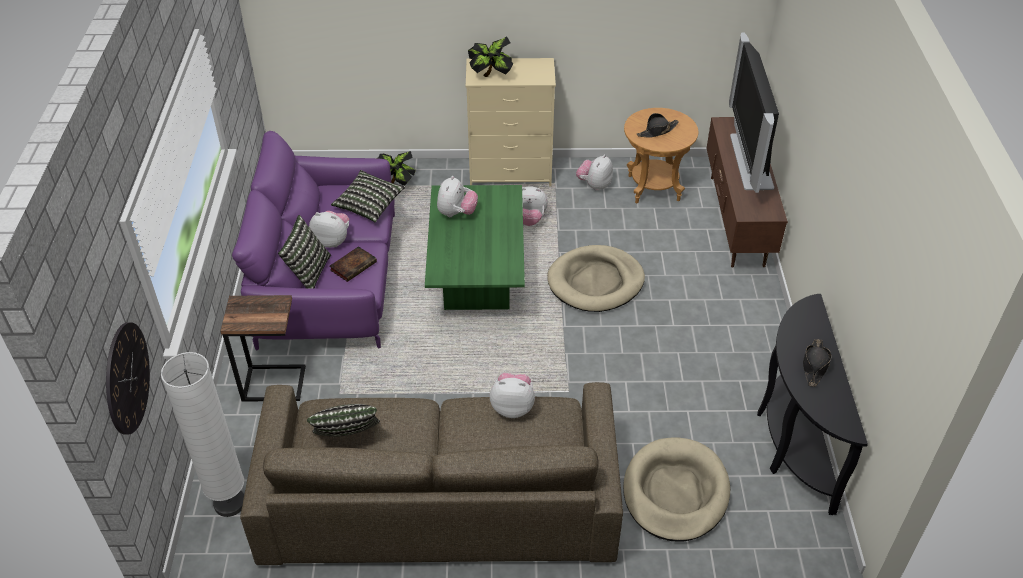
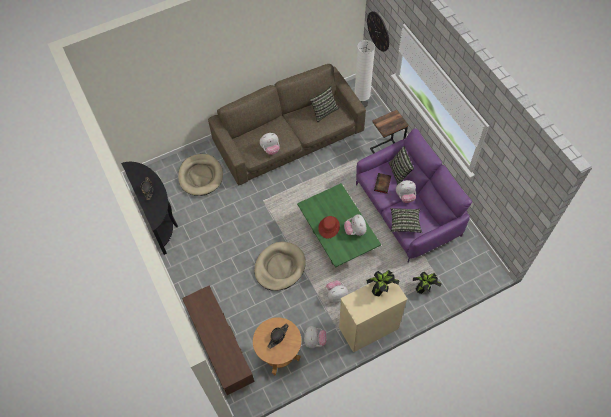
camera: 155 degrees right, 15 degrees up
television [729,32,779,193] -> none
none -> red hat [318,216,340,238]

